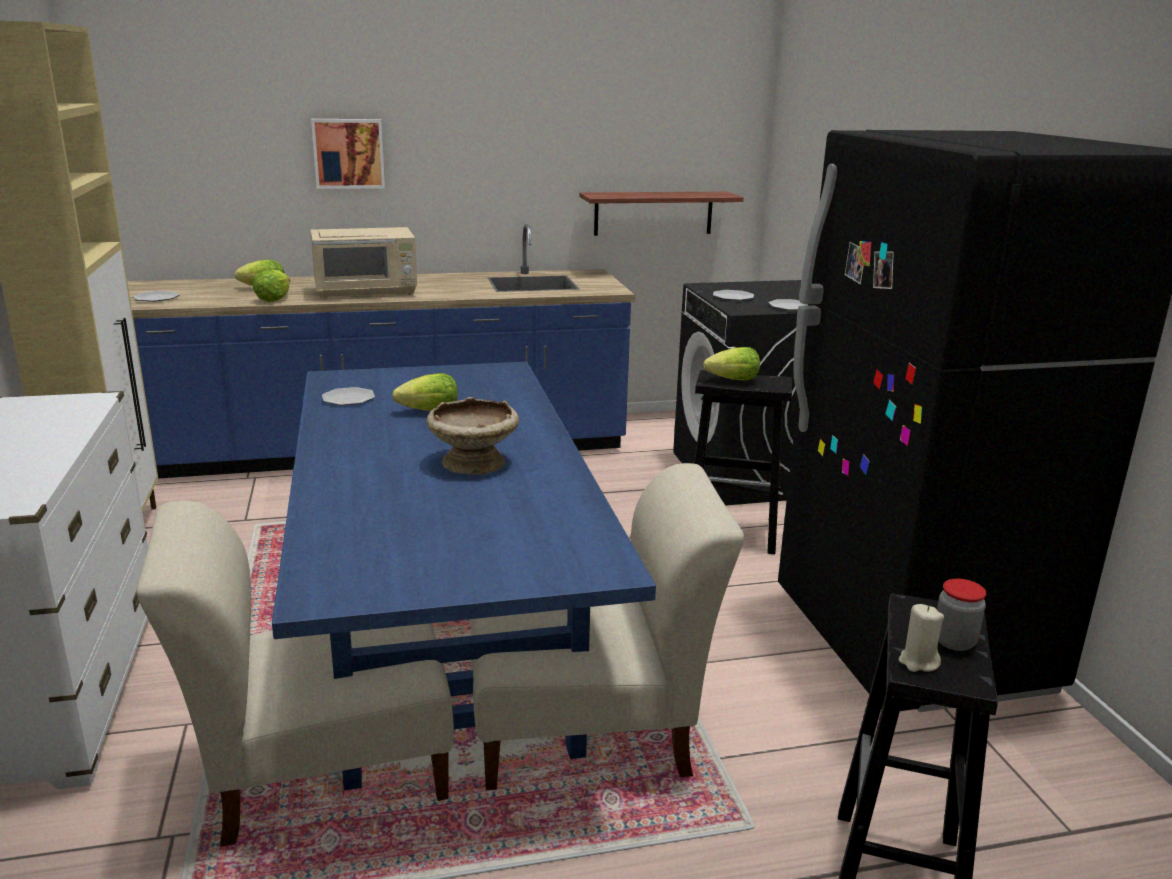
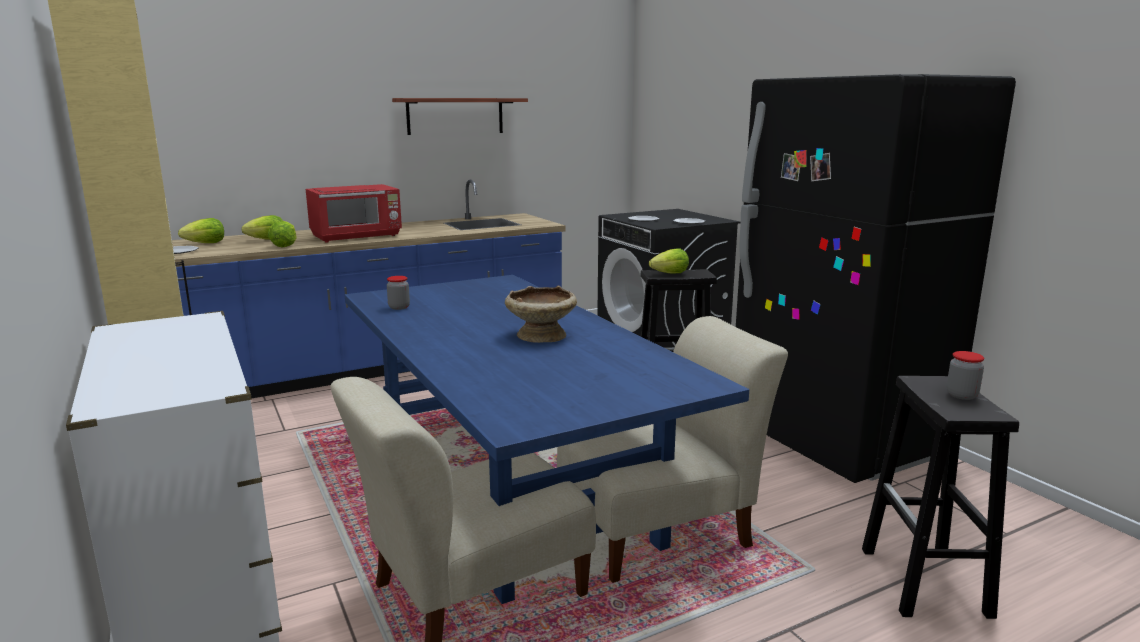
camera: 15 degrees left, 5 degrees down
beige microwave [310,227,417,298] -> red microwave [306,184,402,243]
picture [311,119,385,189] -> none
plate [322,387,375,405] -> jar [387,276,410,310]
lettuce [392,373,458,411] -> lettuce moved to [178,218,224,243]
shelf [579,192,744,236] -> shelf moved to [392,98,528,135]
beige candle [899,604,944,672] -> none

